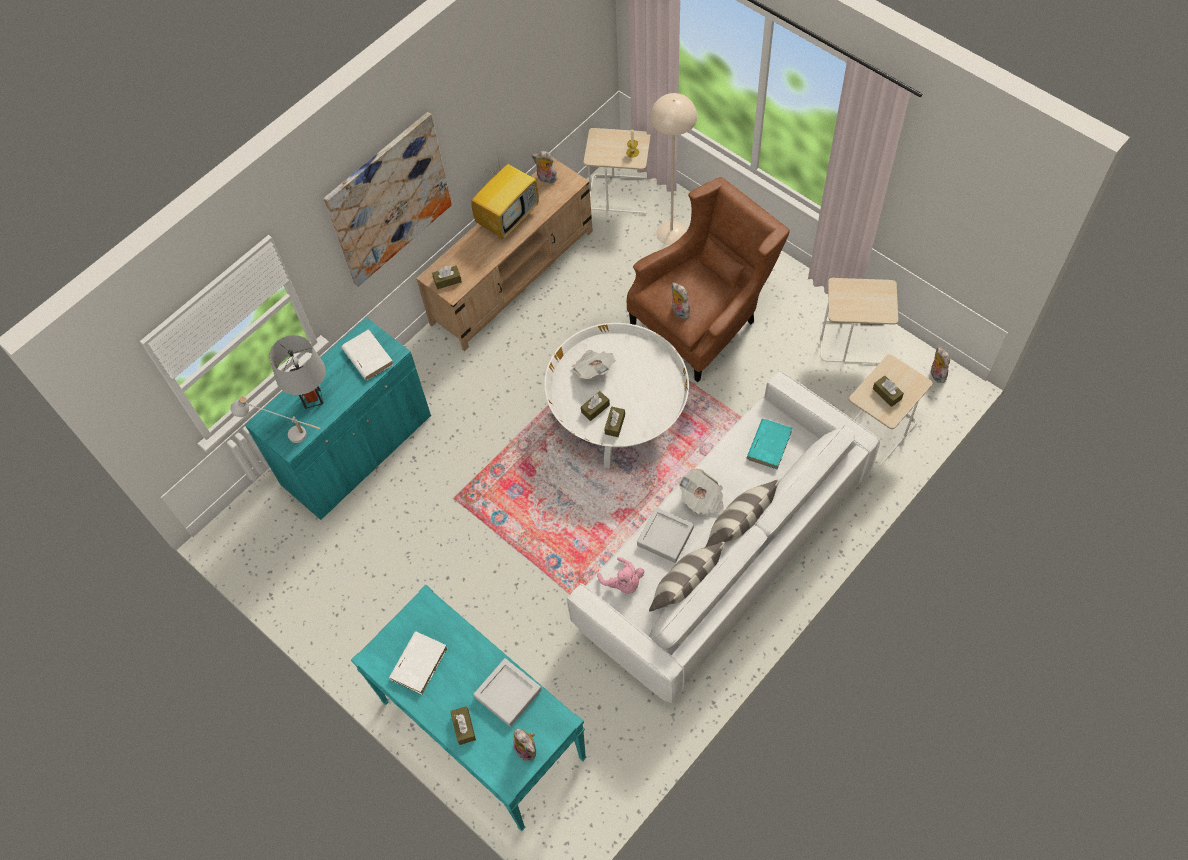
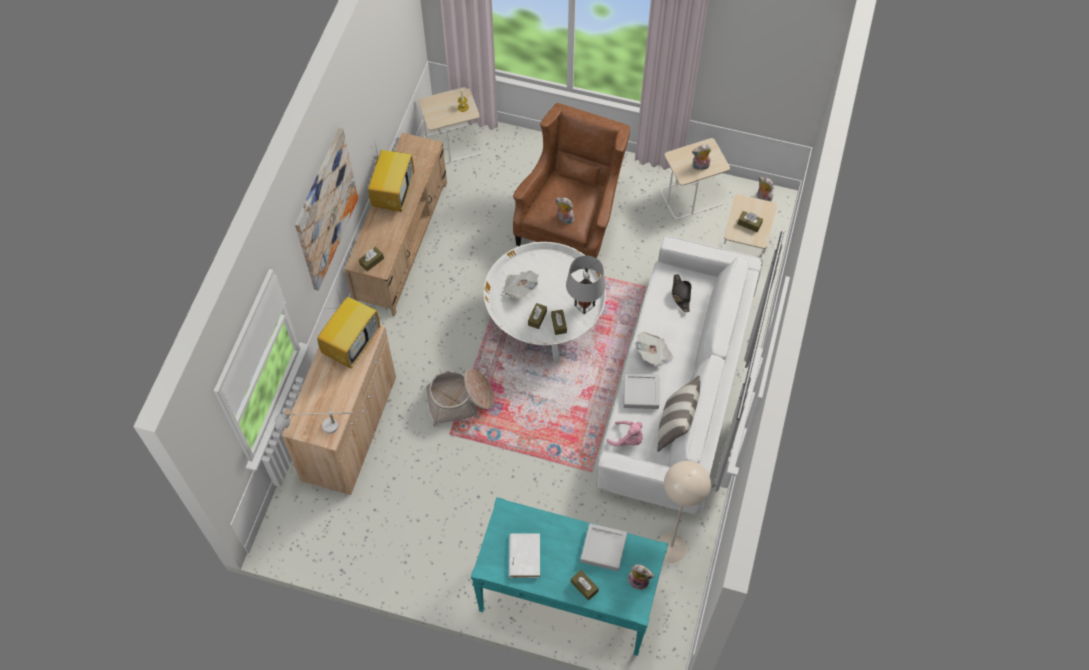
camera: 30 degrees left, 0 degrees up
turquoise cabinet [245,317,431,520] -> beige cabinet [281,313,396,495]
grey table lamp [269,335,326,409] -> grey table lamp moved to [566,256,606,314]
white book [341,329,394,380] -> television [317,290,380,369]
plush toy [532,151,557,184] -> plush toy moved to [692,144,711,170]
beige floor lamp [650,93,697,245] -> beige floor lamp moved to [658,461,711,563]
pillow [706,479,780,547] -> none
turquoise book [747,419,792,469] -> black hat [672,274,692,312]
none -> basket [426,369,494,427]

